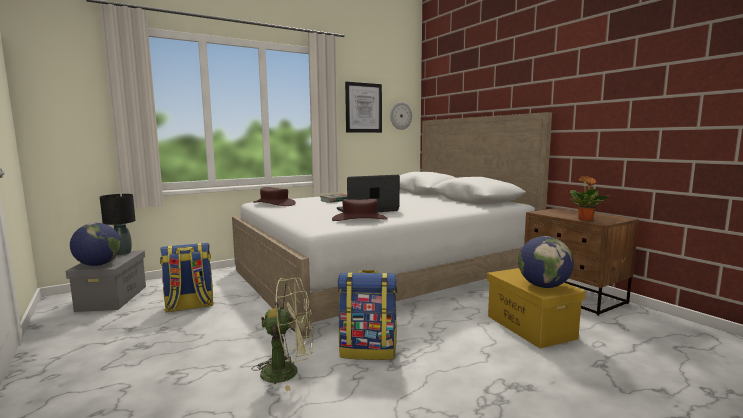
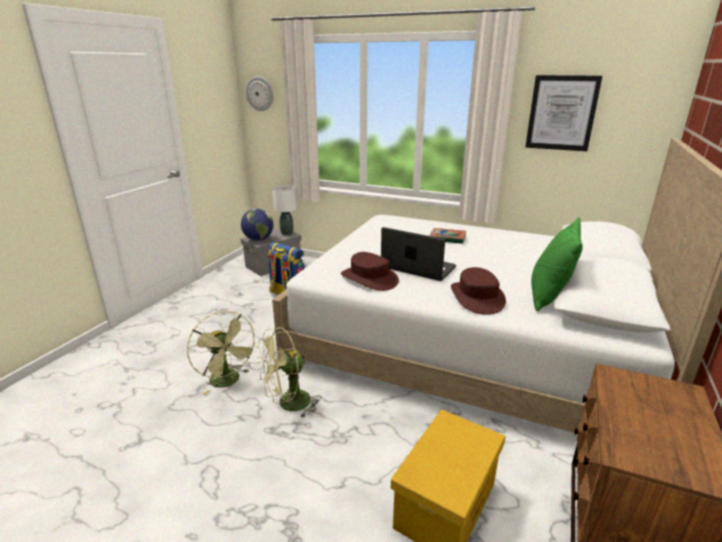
camera: 55 degrees right, 15 degrees up
black table lamp [100,194,136,255] -> white table lamp [272,185,297,235]
brown hat [253,187,296,206] -> brown hat moved to [451,267,506,315]
backpack [338,270,398,360] -> green fan [257,327,322,418]
wall clock [390,102,412,130] -> wall clock moved to [246,76,273,111]
globe [518,236,574,288] -> none
potted plant [570,176,610,221] -> none
none -> green pillow [531,217,583,312]

